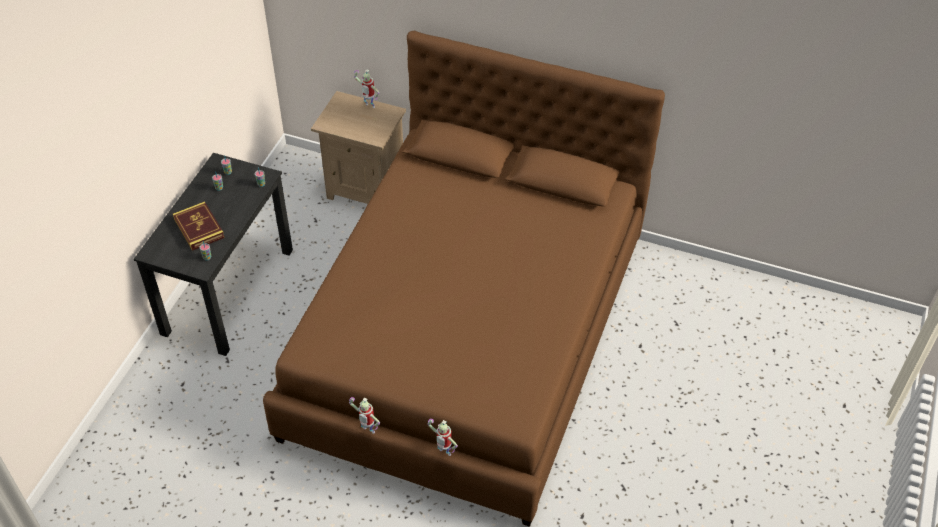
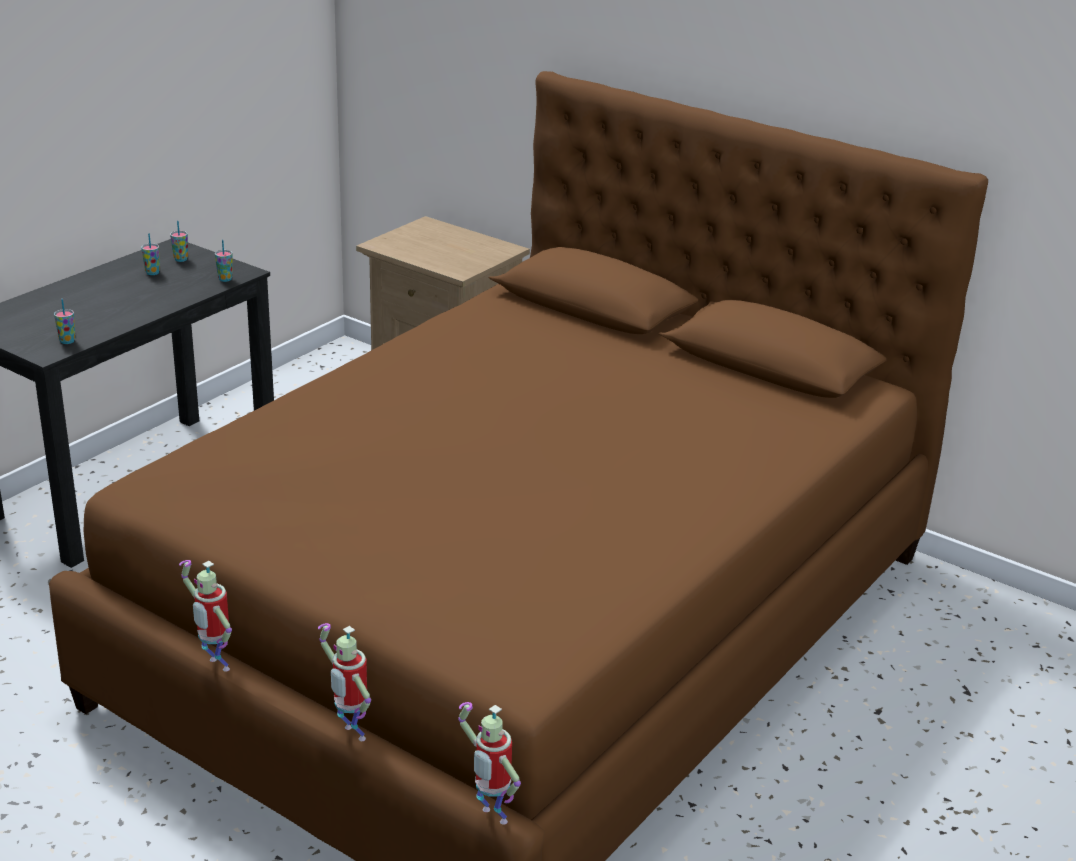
camera: 15 degrees right, 20 degrees down
book [173,201,225,251] -> none
toy robot [354,69,379,108] -> toy robot moved to [458,702,521,825]

